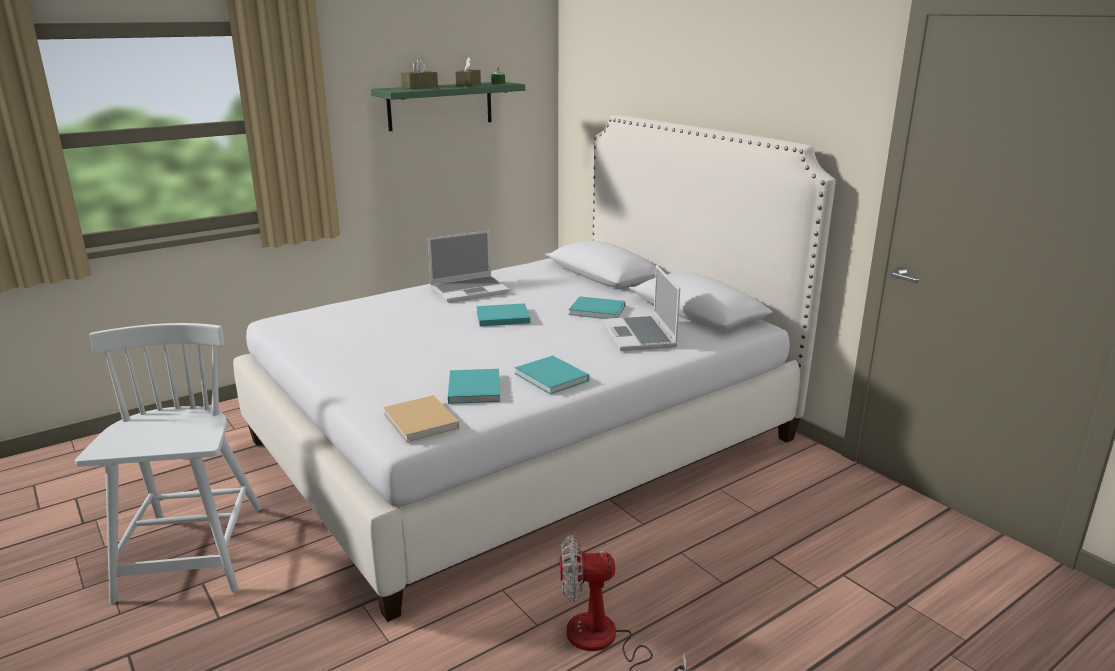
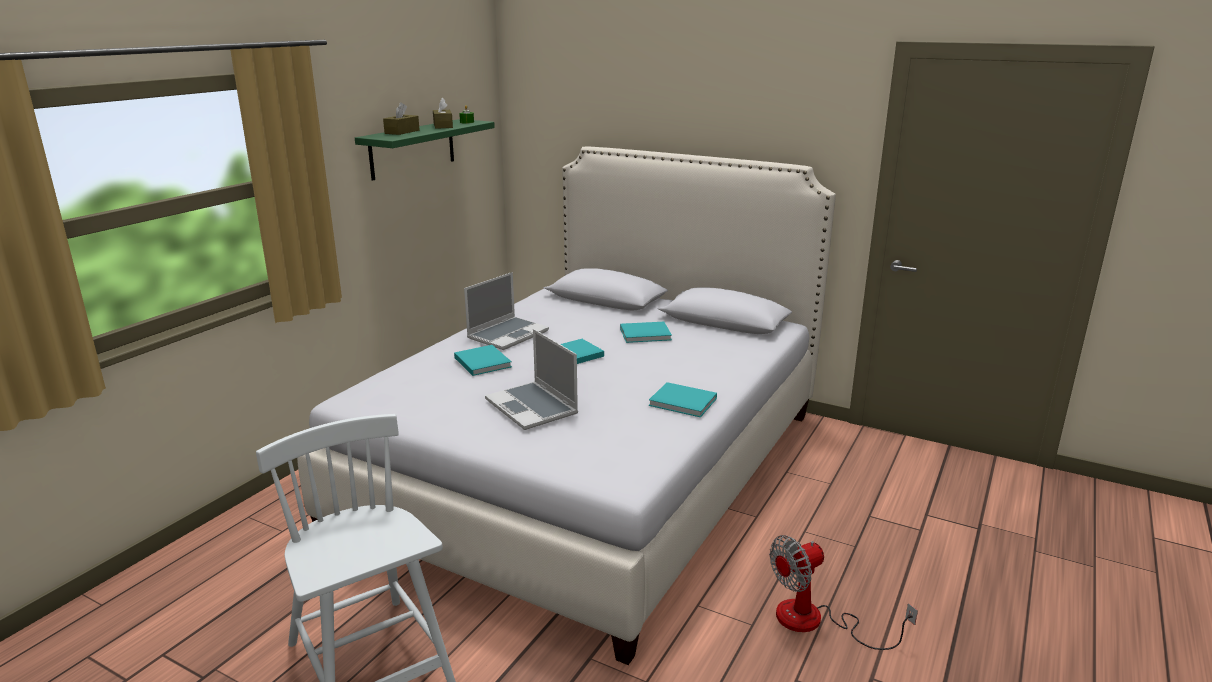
camera: 25 degrees left, 0 degrees up
beige book [383,395,459,443] -> none
turquoise book [448,369,500,404] -> turquoise book moved to [454,345,512,376]
laptop [602,265,680,351] -> laptop moved to [485,329,578,430]

